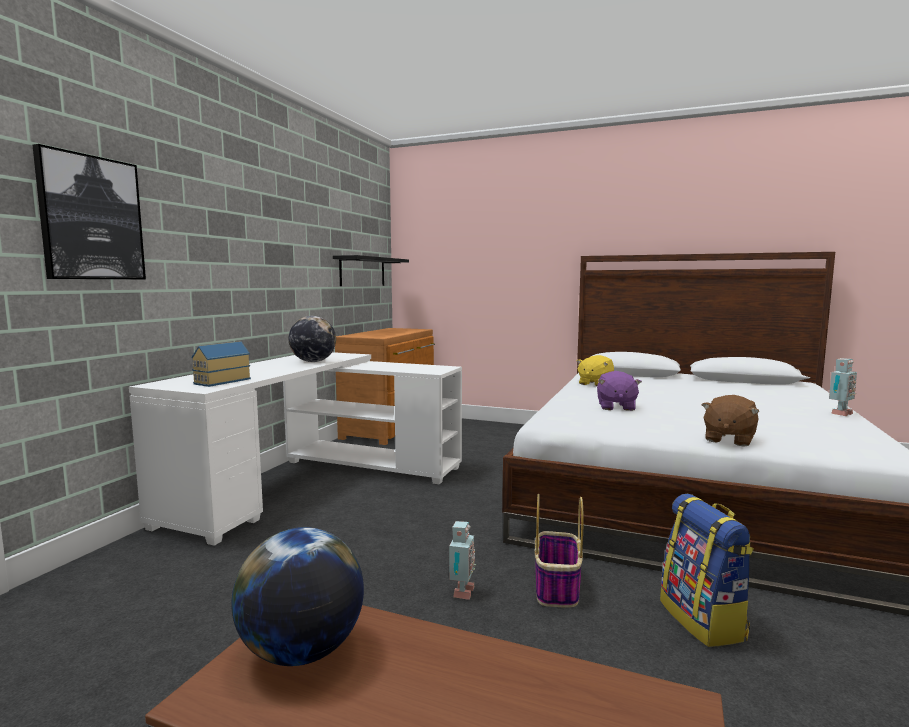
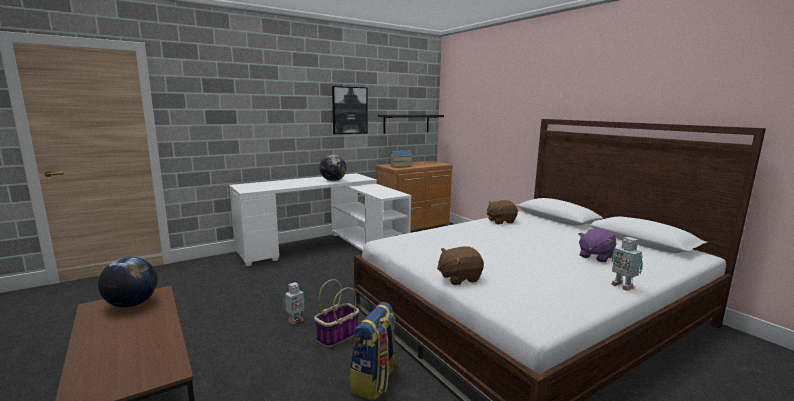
camera: 35 degrees right, 5 degrees up
picture [32,144,146,279] -> picture moved to [332,86,368,134]
toy house [191,341,251,387] -> toy house moved to [390,151,412,168]
yellow plush toy [577,355,614,386] -> brown plush toy [487,200,518,224]
purple plush toy [597,371,642,411] -> purple plush toy moved to [579,228,617,262]
toy robot [829,358,857,416] -> toy robot turned 60 degrees clockwise [611,237,643,291]

